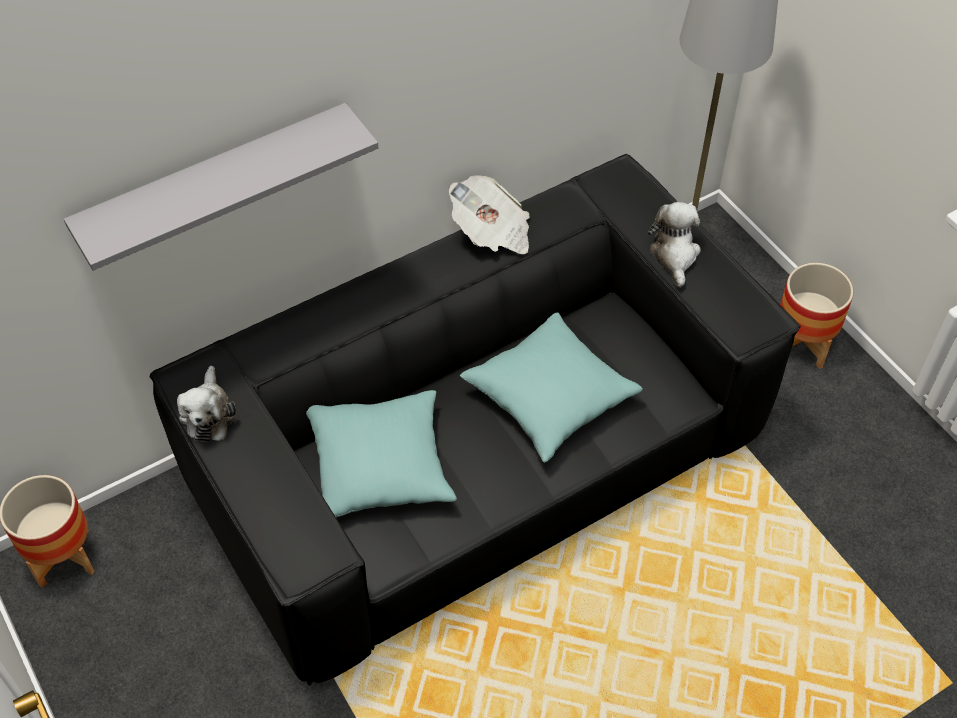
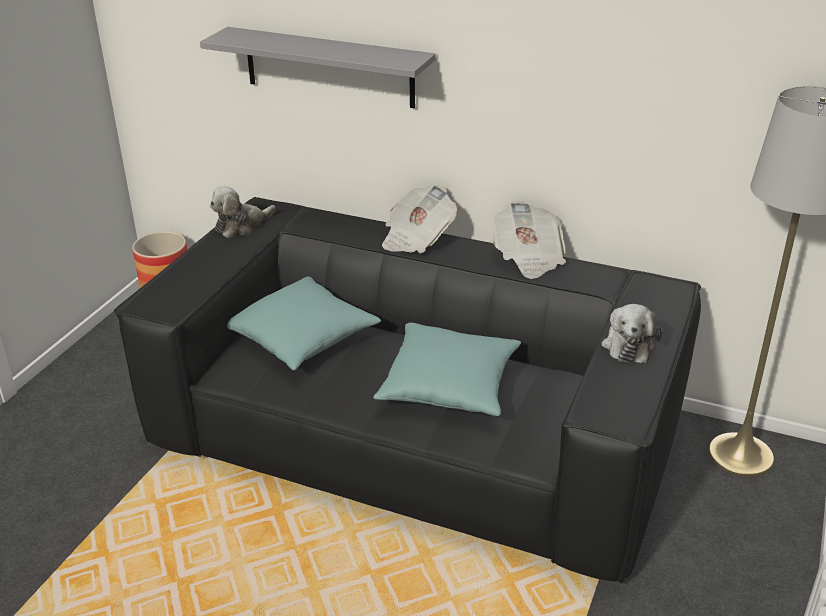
camera: 55 degrees right, 20 degrees down
plush toy [648,202,701,288] -> plush toy turned 135 degrees clockwise [602,304,662,363]
planter [780,263,854,369] -> none
none -> newspaper [382,185,457,253]

